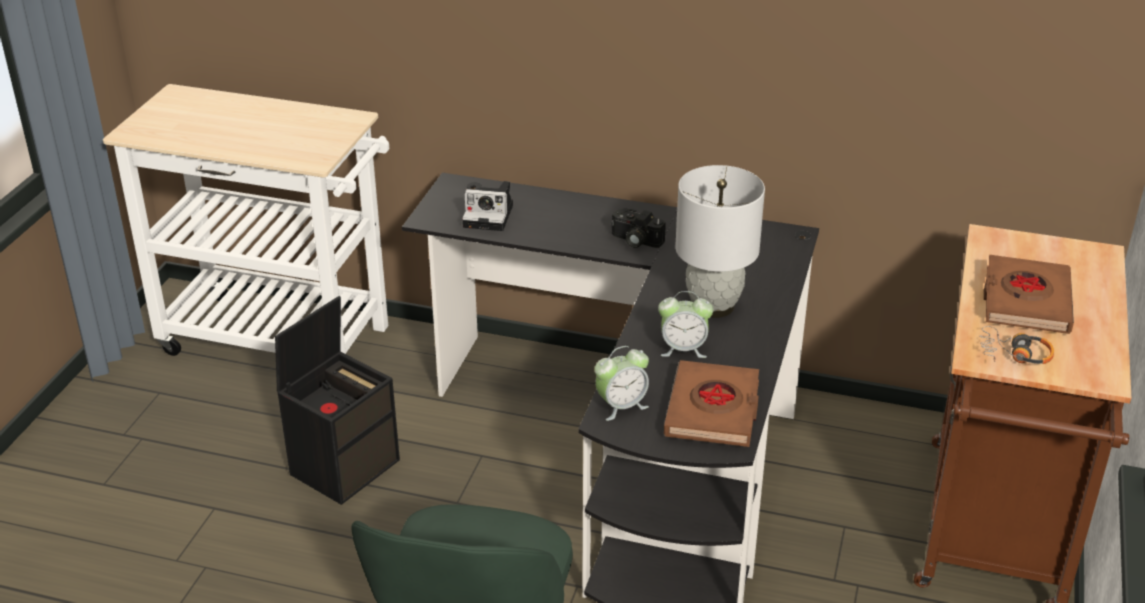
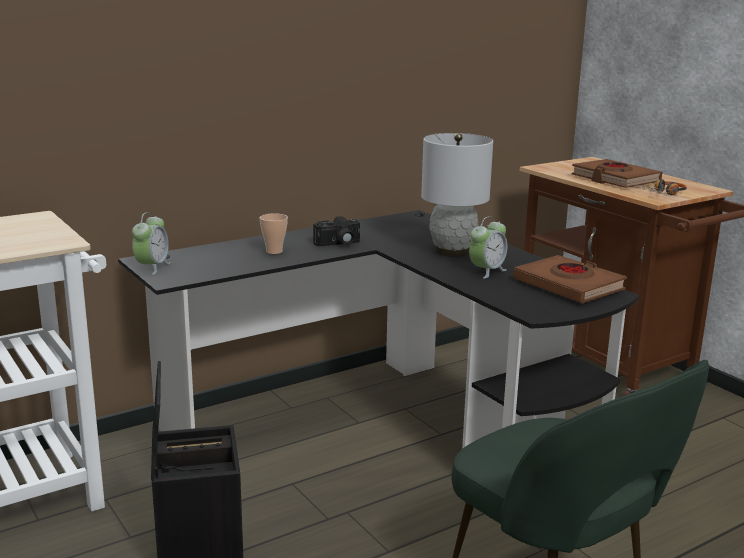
camera: 50 degrees left, 15 degrees down
camera [462,181,513,231] -> none
alarm clock [594,346,649,421] -> alarm clock moved to [132,212,171,275]
none -> cup [260,214,288,254]

